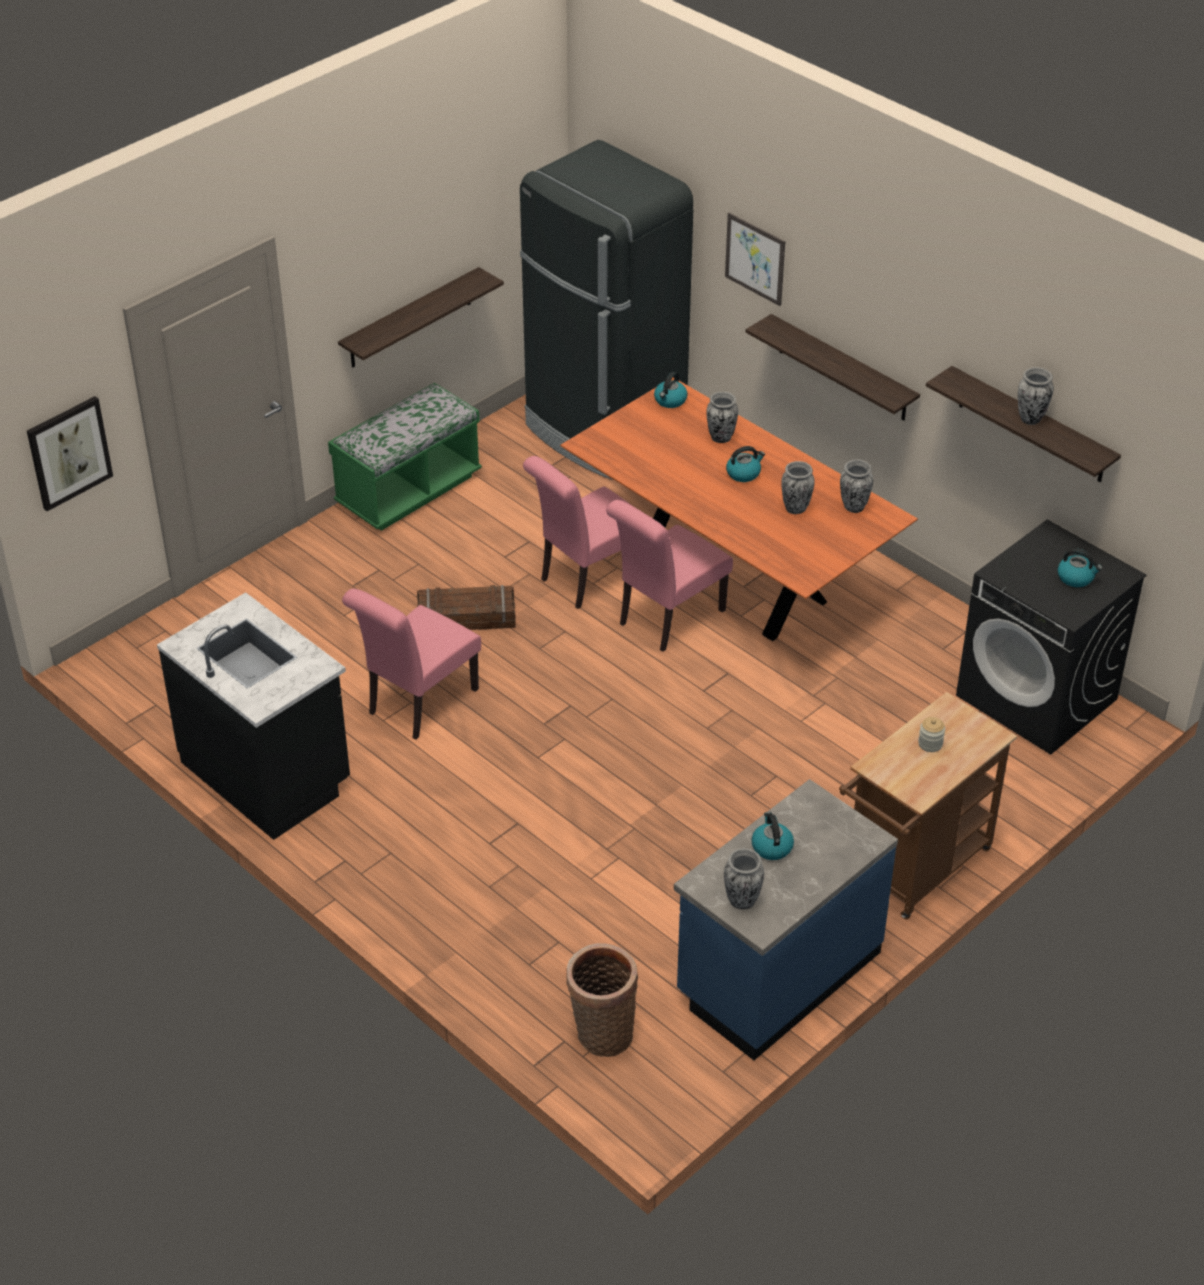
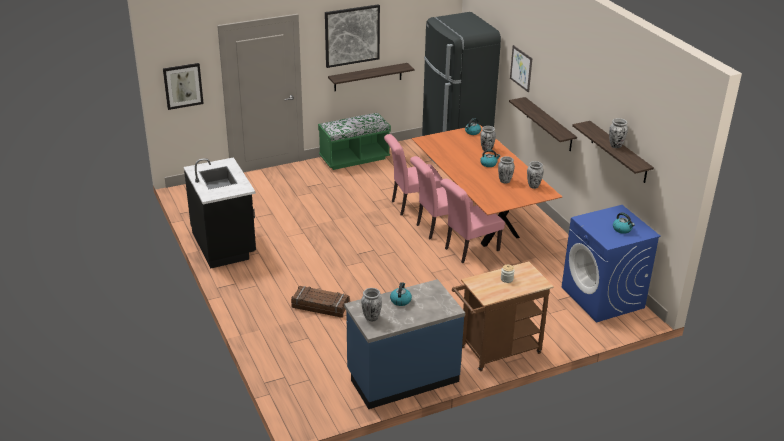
camera: 20 degrees right, 10 degrees down
pink chair [342,589,481,740] -> pink chair moved to [440,178,505,263]
crate [417,585,516,630] -> crate moved to [291,286,349,318]
basket [566,943,638,1057] -> none
black washing machine [956,519,1146,755] -> blue washing machine [562,205,661,322]
none -> picture [325,4,380,68]

